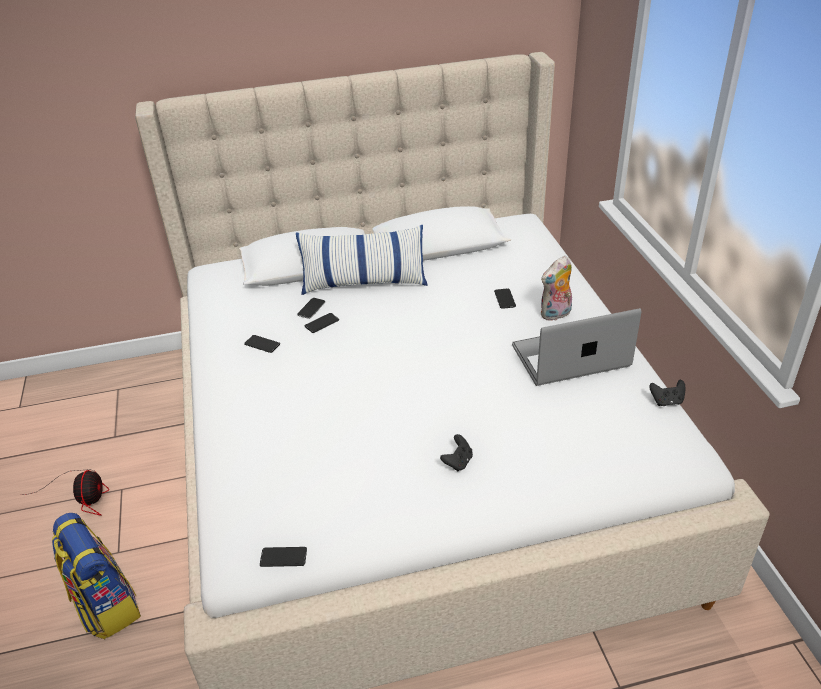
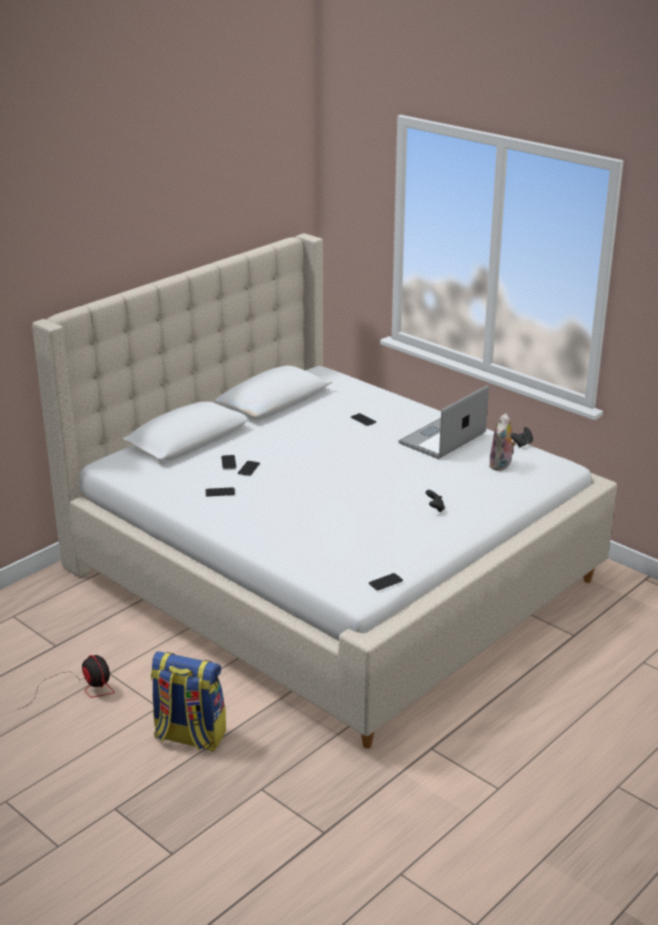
camera: 35 degrees left, 10 degrees down
pillow [296,225,427,295] -> none
plush toy [541,256,572,321] -> plush toy moved to [489,413,516,471]

